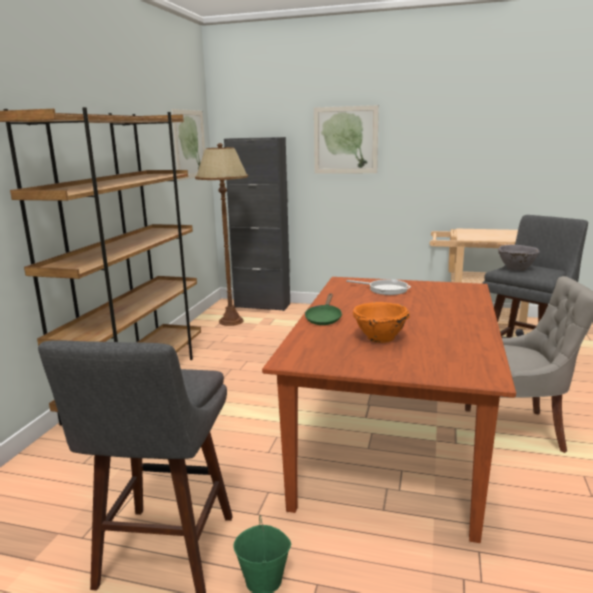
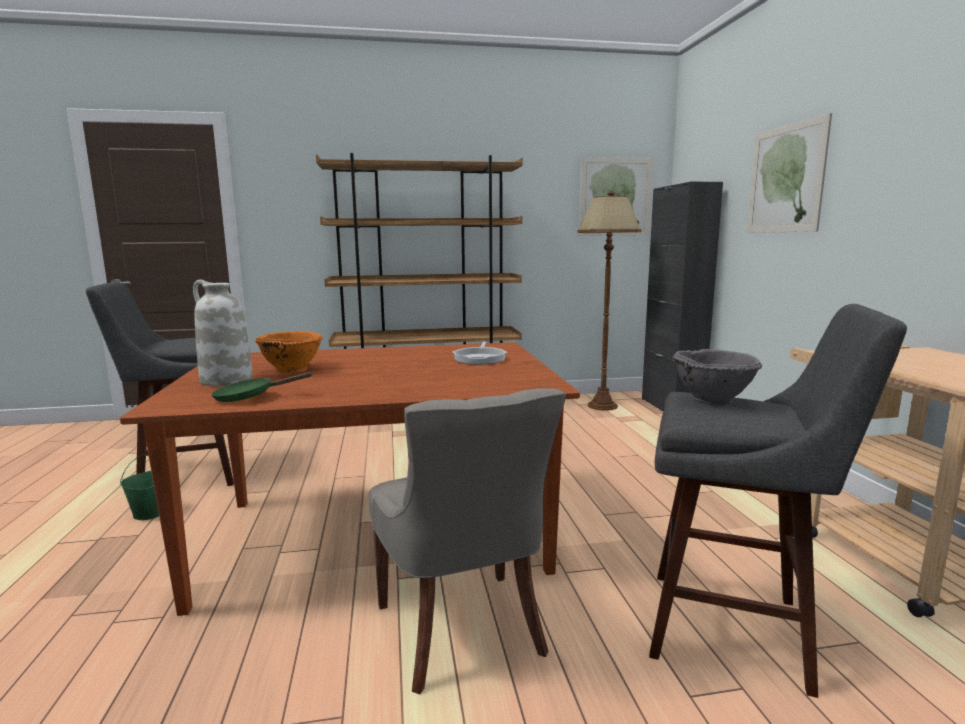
camera: 65 degrees right, 5 degrees down
green frying pan [305,293,342,325] -> green frying pan moved to [211,372,313,402]
none -> white vase [193,279,253,386]

